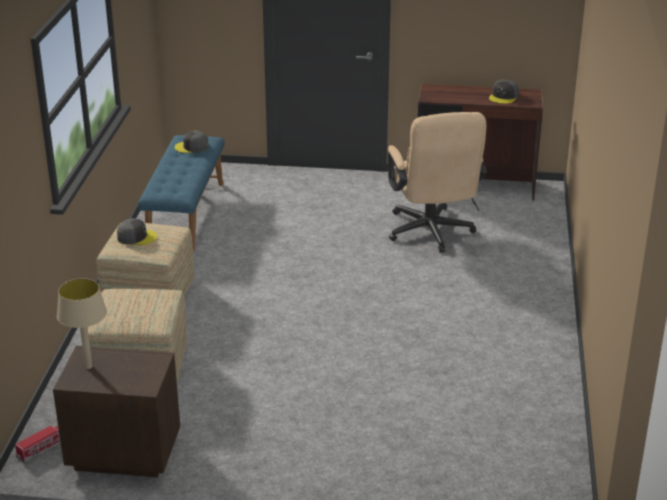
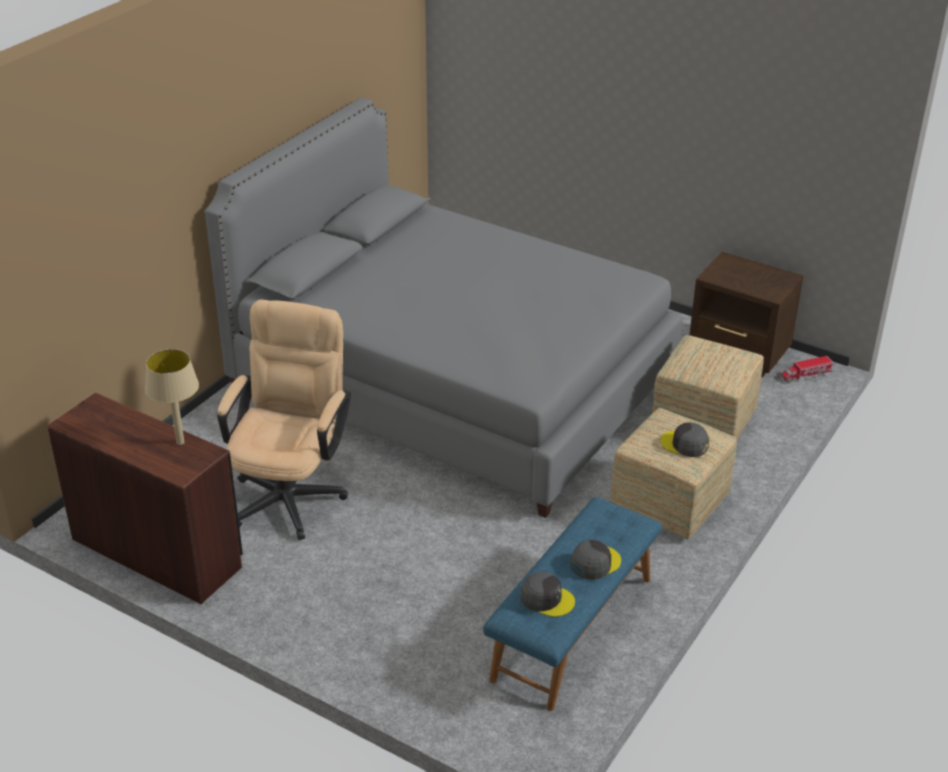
camera: 155 degrees left, 5 degrees up
beige table lamp [57,278,107,369] -> beige table lamp moved to [145,349,199,445]
grey cap [489,80,519,104] -> grey cap moved to [570,540,621,580]
none -> grey bed [205,98,683,518]

